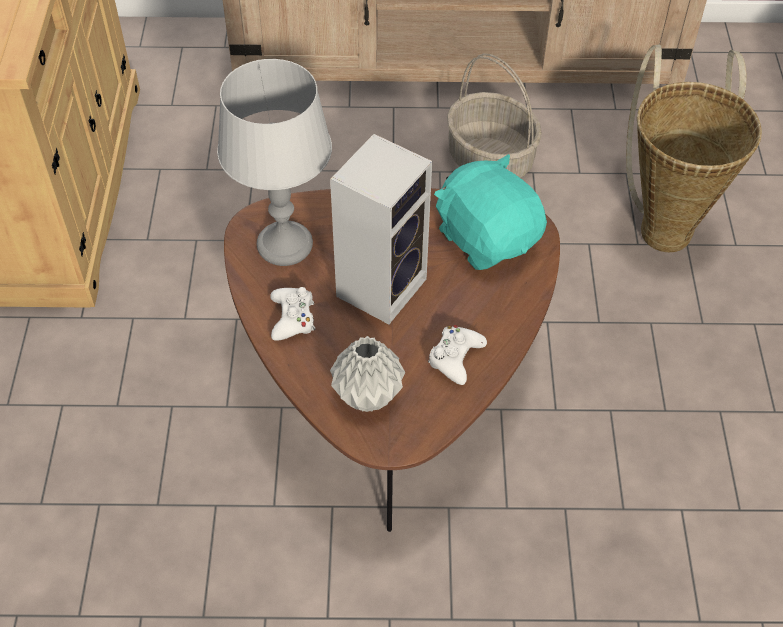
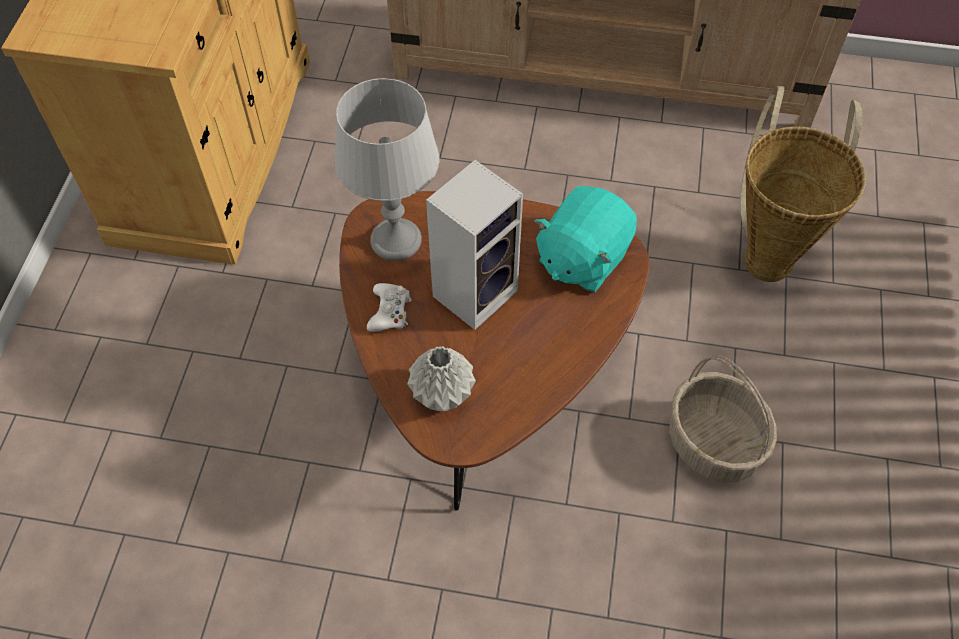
camera: 10 degrees right, 5 degrees up
white game controller [428,325,487,385] -> none
turquoise plush toy [434,154,547,270] -> turquoise plush toy turned 120 degrees counterclockwise [535,186,637,292]
basket [447,53,542,178] -> basket moved to [669,355,777,483]

